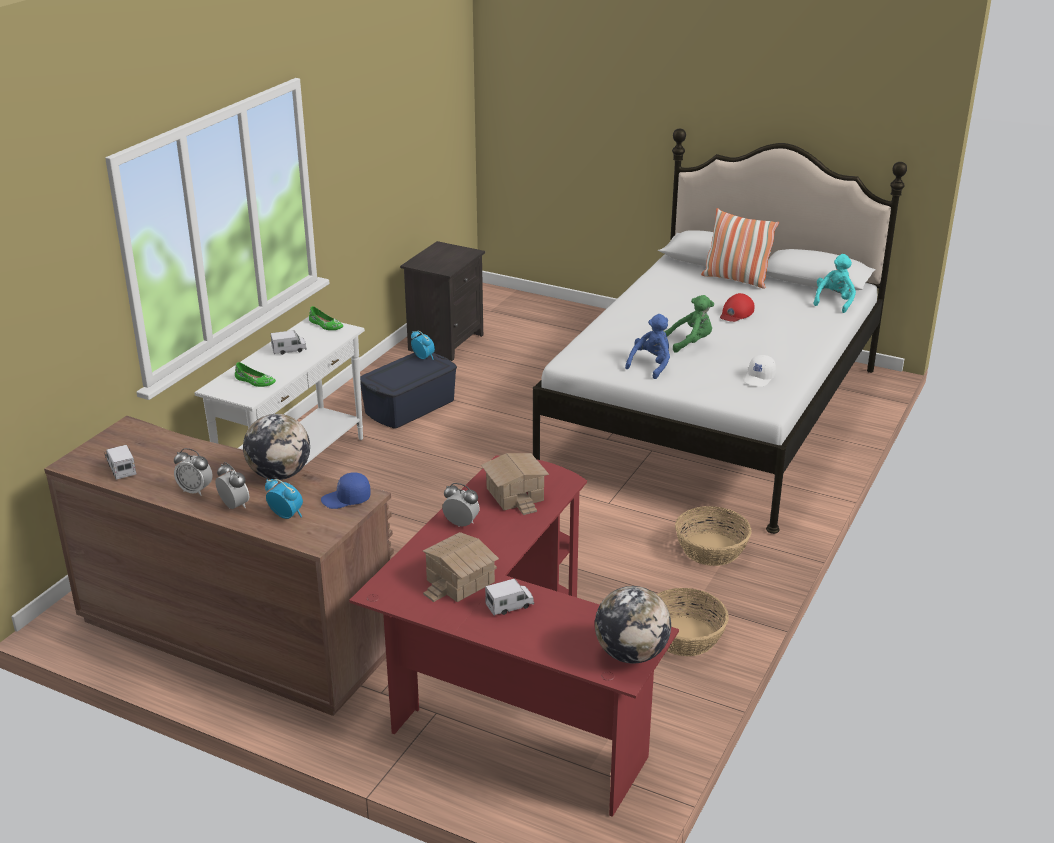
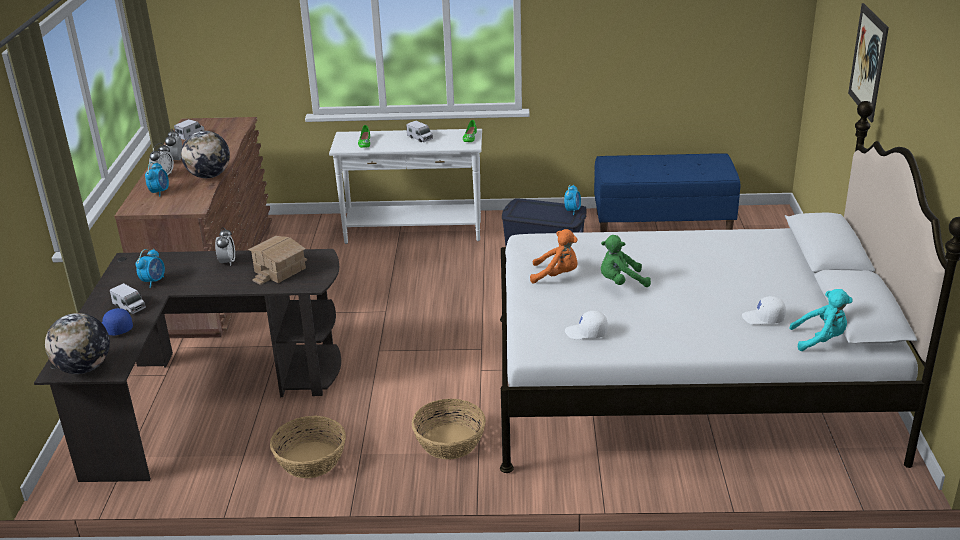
camera: 65 degrees right, 0 degrees up
blue cap [321,472,370,509] -> blue cap moved to [102,308,133,336]
red desk [349,456,679,817] -> black desk [34,249,341,482]
black nightstand [400,241,485,361] -> blue bench [594,153,740,232]
toy house [423,532,499,602] -> alarm clock [136,249,165,288]
blue plush toy [625,314,670,379] -> orange plush toy [530,229,578,284]
green plush toy [665,295,714,353] -> green plush toy turned 120 degrees clockwise [601,235,651,287]
pillow [701,208,779,289] -> none
red cap [720,293,755,322] -> none
none -> white cap [742,296,786,325]
none -> picture [848,3,889,122]

